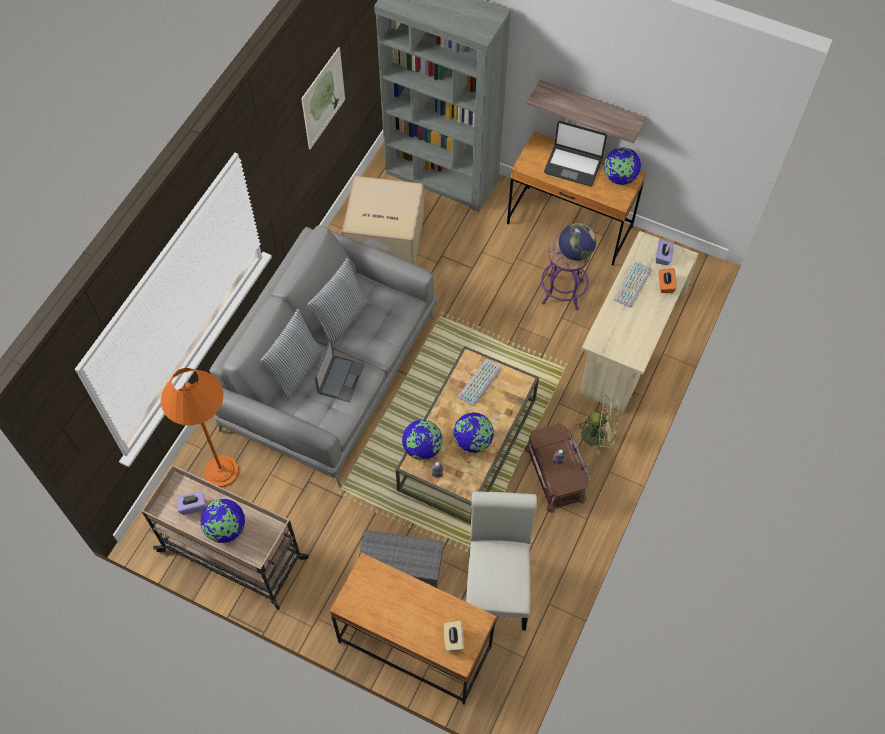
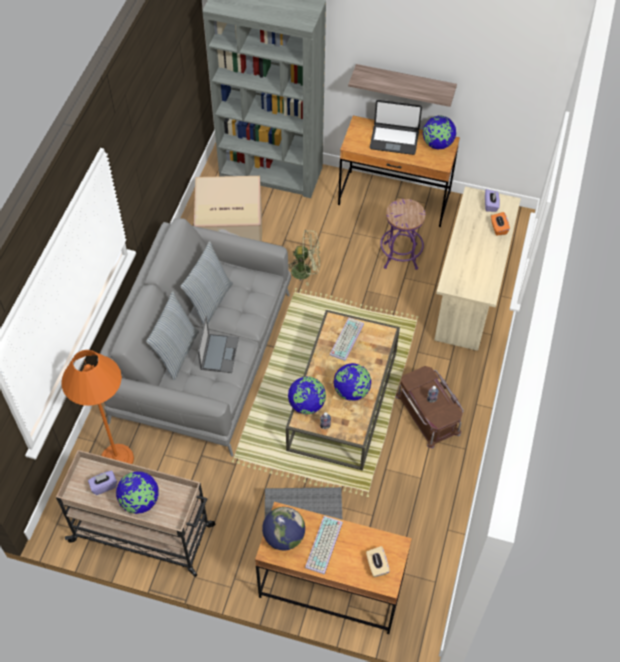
camera: 10 degrees left, 5 degrees down
picture [301,47,345,150] -> none
white chair [466,491,537,631] -> none
globe [559,223,596,261] -> globe moved to [262,507,305,551]
green fan [575,395,619,455] -> green fan moved to [289,230,320,286]
keyboard [614,261,652,308] -> keyboard moved to [305,516,343,575]

